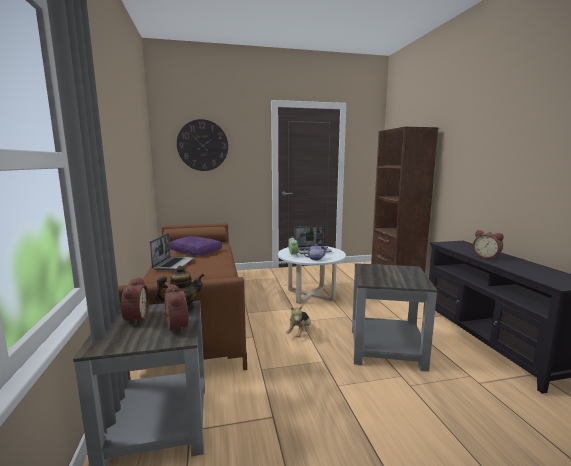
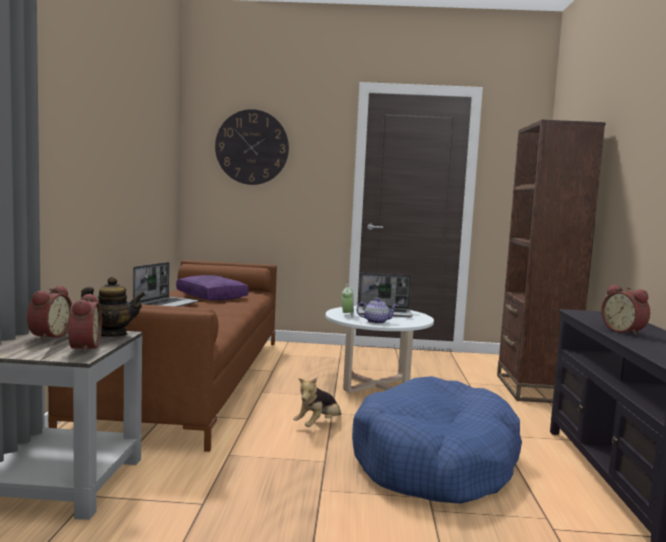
camera: 15 degrees right, 5 degrees down
grey side table [352,263,437,372] -> blue dog bed [352,376,522,504]

